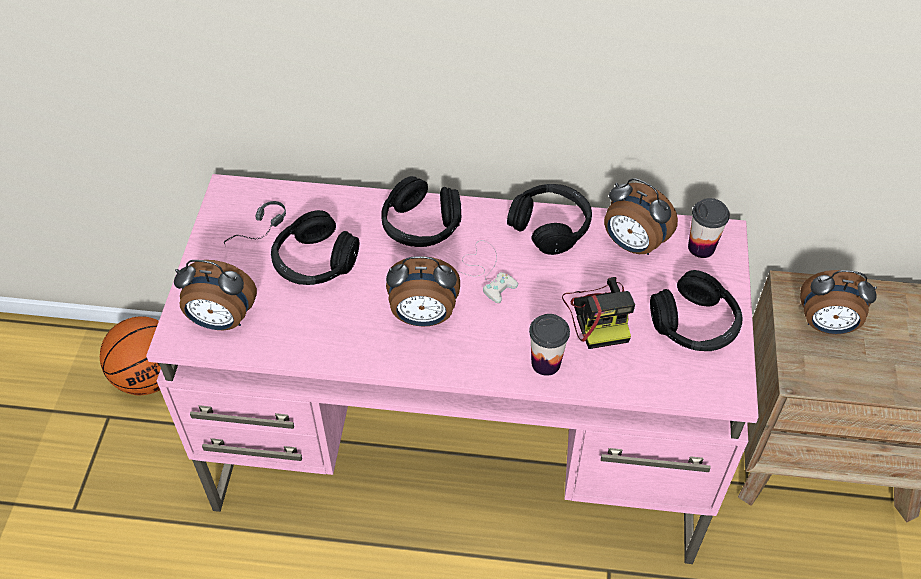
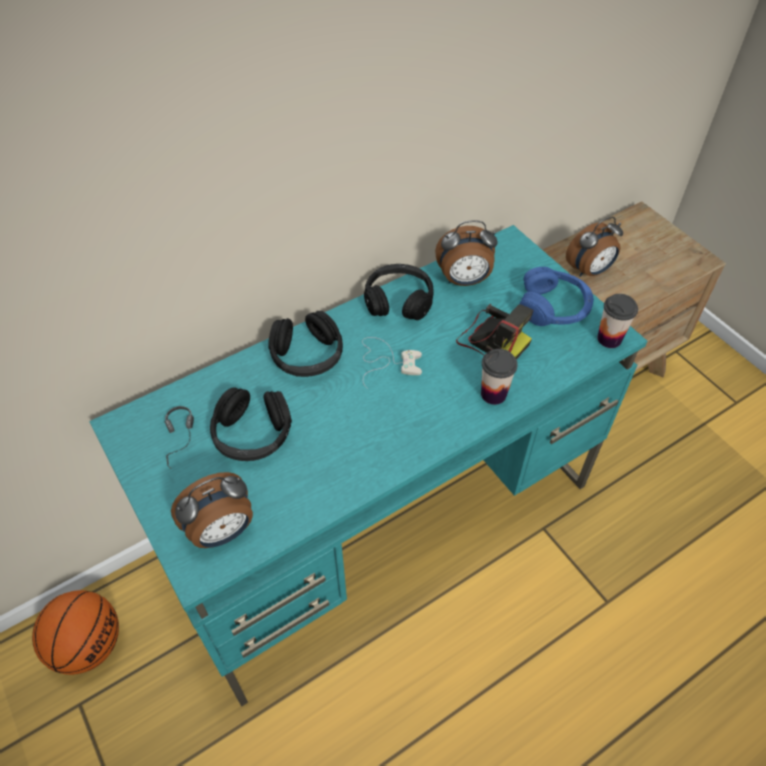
camera: 40 degrees left, 0 degrees up
pink desk [146,174,759,564] -> turquoise desk [90,225,647,707]
alarm clock [386,256,460,326] -> none
black headphones [650,270,742,351] -> blue headphones [520,267,594,326]
cup [688,198,730,258] -> cup moved to [597,294,638,348]

